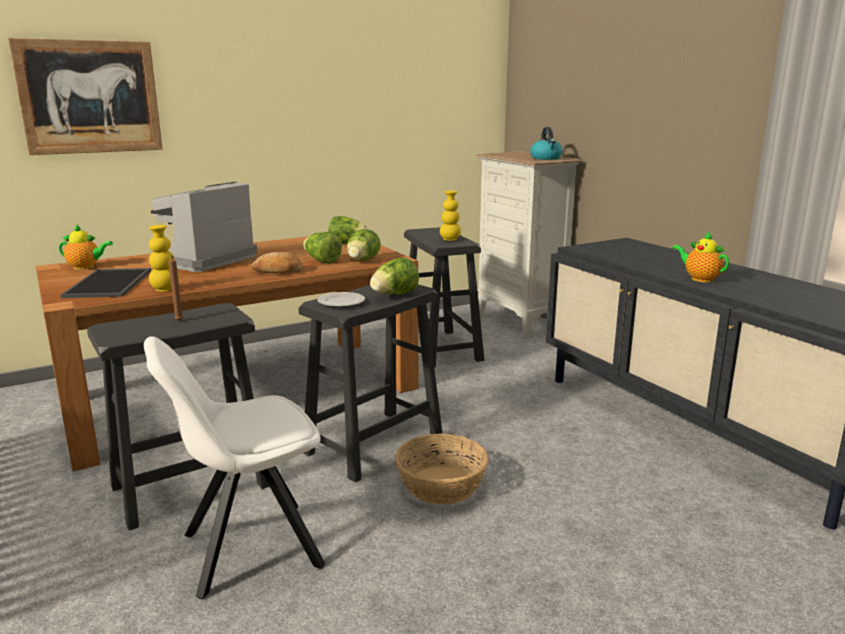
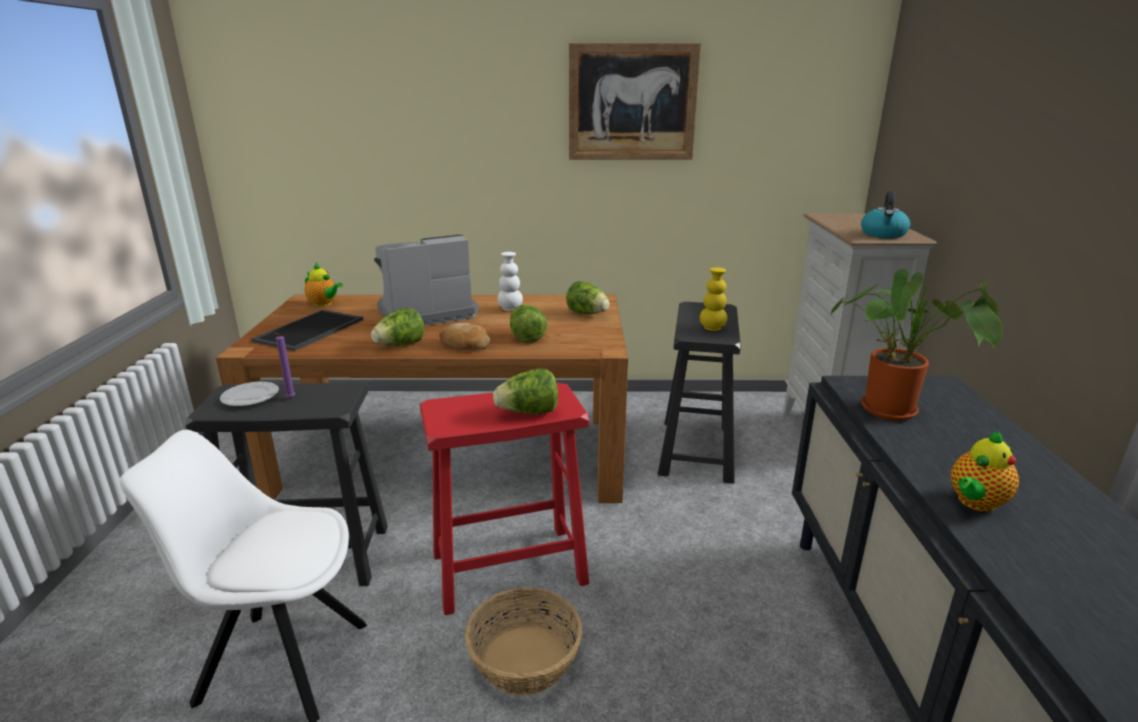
camera: 30 degrees right, 5 degrees up
picture [8,38,163,155] -> picture moved to [569,43,701,160]
yellow vase [149,225,179,292] -> none
brown candle [169,255,183,321] -> purple candle [274,333,295,398]
black stool [298,285,442,483] -> red stool [420,383,589,615]
plate [317,292,365,308] -> plate moved to [220,382,279,406]
lettuce [347,229,381,260] -> lettuce moved to [371,308,425,346]
teapot [672,232,729,283] -> teapot turned 120 degrees counterclockwise [951,430,1019,512]
none -> white vase [498,252,523,311]
none -> potted plant [831,269,1003,421]

